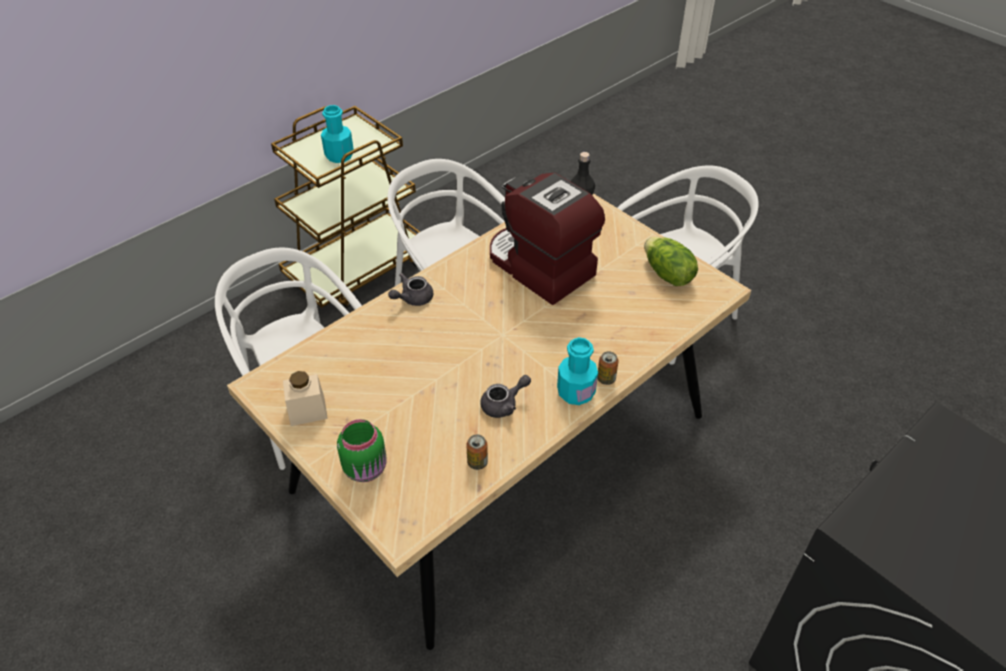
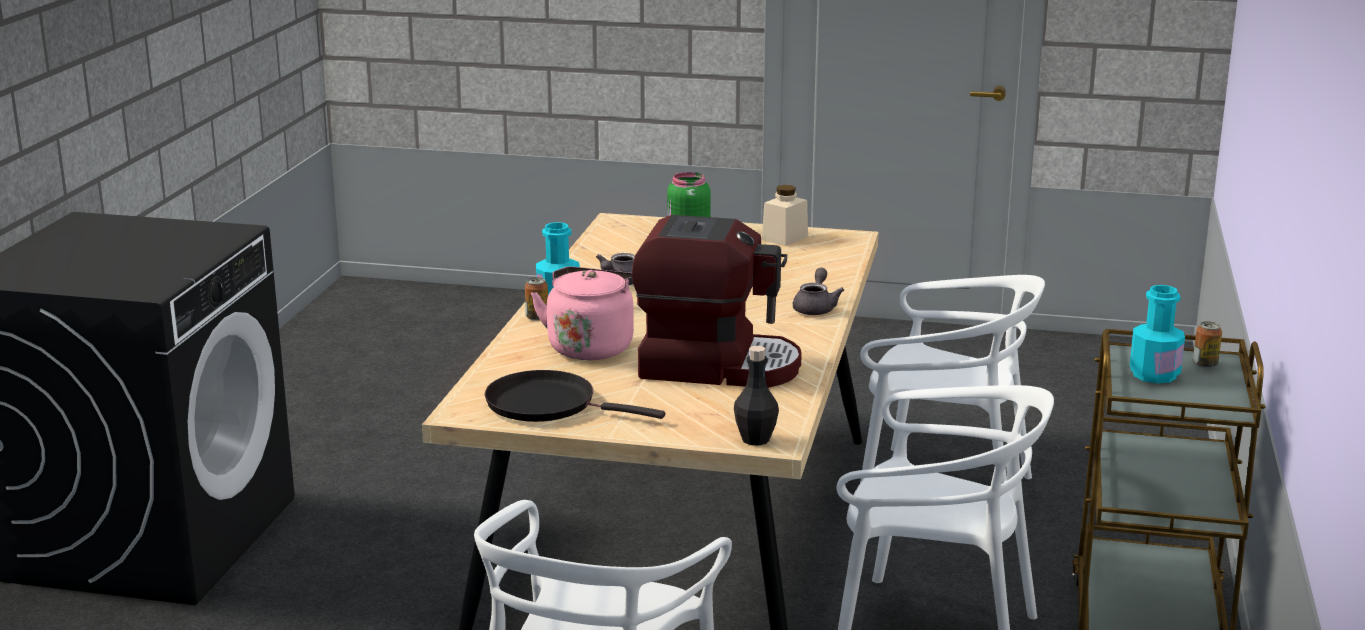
camera: 145 degrees right, 25 degrees down
can [466,434,488,470] -> can moved to [1193,321,1222,368]
lettuce [644,237,698,286] -> black frying pan [485,370,665,422]
none -> pink kettle [531,267,634,360]

